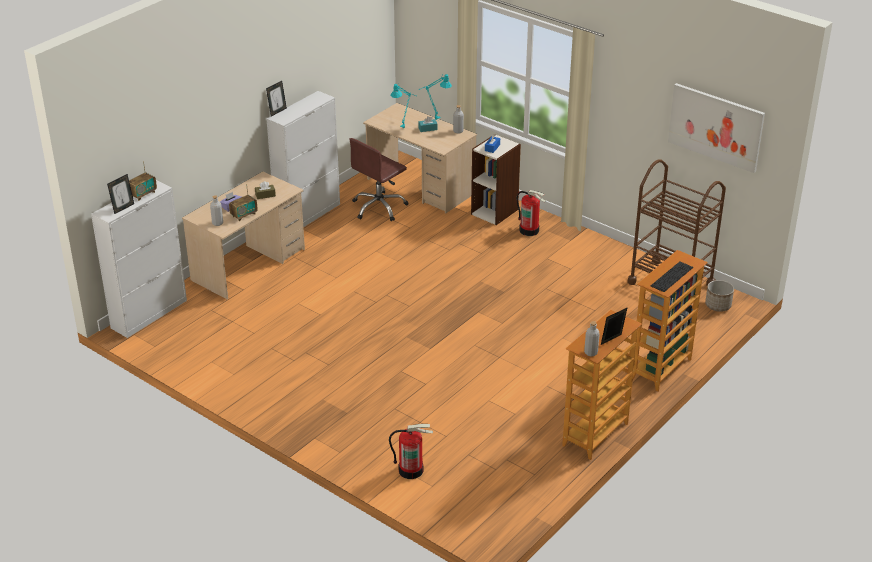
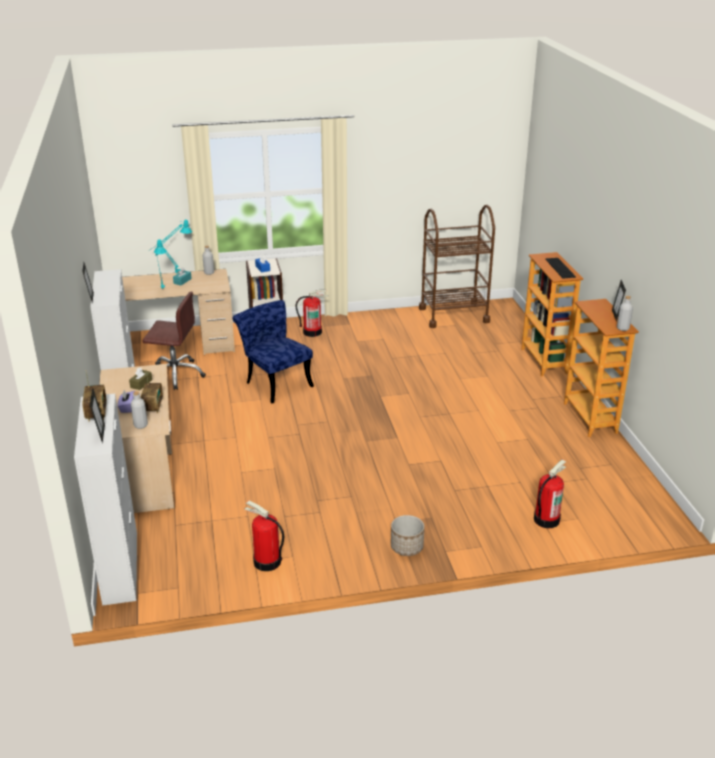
camera: 50 degrees left, 5 degrees down
brown office chair [349,138,409,221] -> brown office chair turned 75 degrees counterclockwise [143,291,206,390]
picture [668,83,765,173] -> none
planter [705,280,734,312] -> planter moved to [391,515,424,556]
none -> blue chair [232,300,314,403]
none -> fire extinguisher [245,501,284,571]

